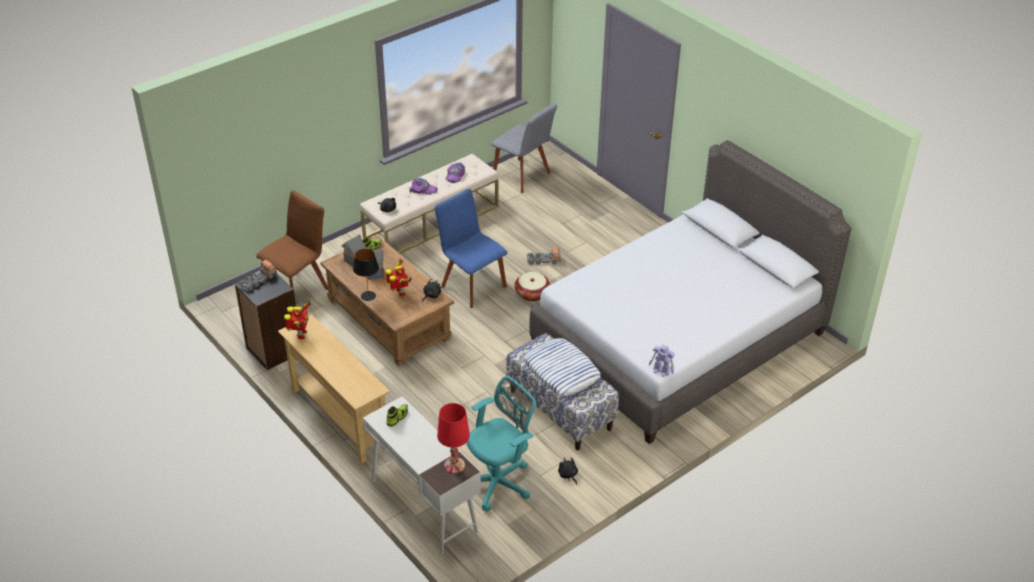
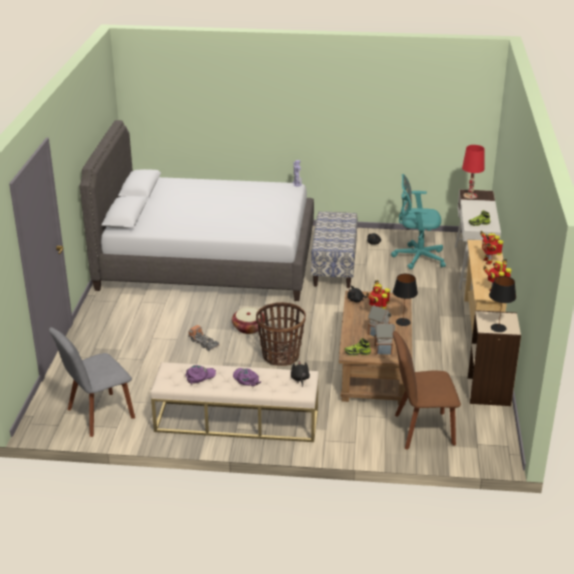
camera: 135 degrees left, 10 degrees down
black bookcase [235,273,296,370] -> beige bookcase [468,310,521,406]
toy truck [239,260,277,291] -> black table lamp [489,276,516,332]
blue chair [434,189,508,308] -> basket [256,302,306,366]
grey chair [491,103,557,193] -> grey chair turned 120 degrees counterclockwise [49,327,135,437]
pillow [523,338,601,396] -> none
none -> toy robot [480,231,503,264]

